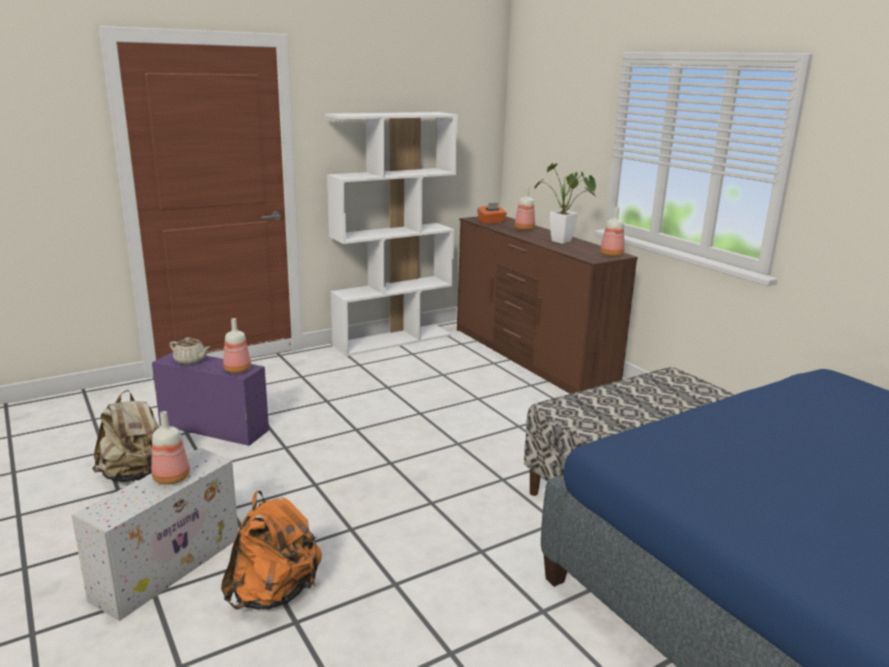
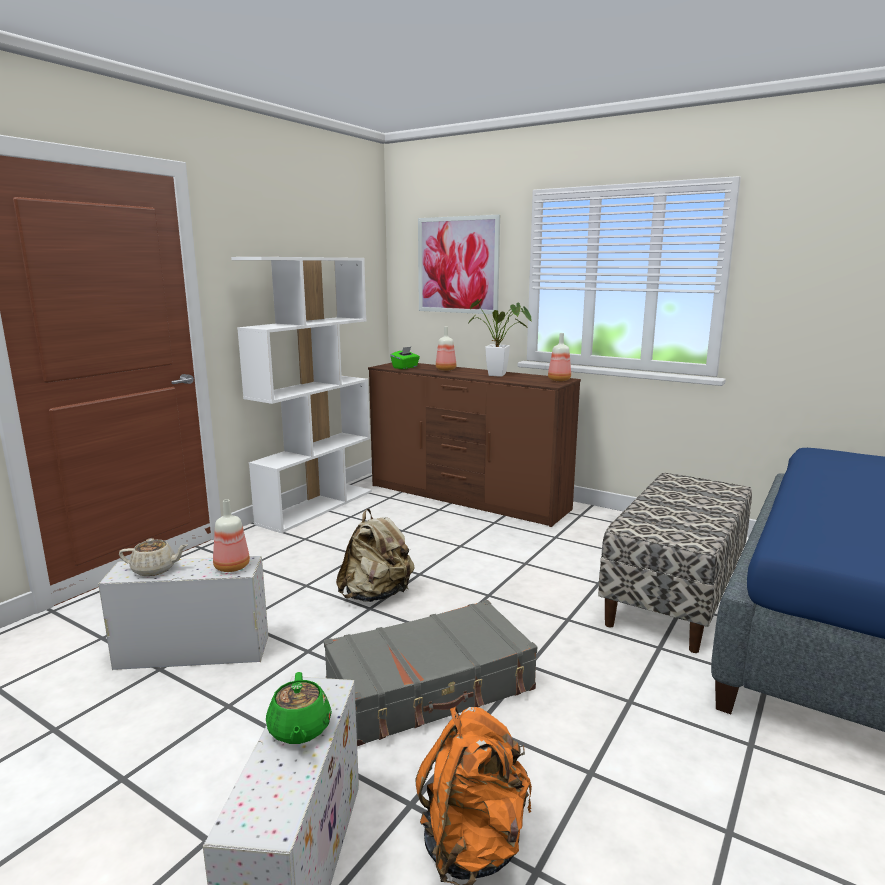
camera: 25 degrees left, 5 degrees down
beige backpack [92,390,160,482] -> beige backpack moved to [336,509,415,602]
bottle [151,411,190,485] -> green teapot [266,672,332,744]
purple storage box [152,352,269,446] -> white storage box [98,556,268,670]
orange tissue box [477,203,507,224] -> green tissue box [390,347,420,369]
none -> grey suitcase [324,600,537,746]
none -> picture [418,215,500,314]

